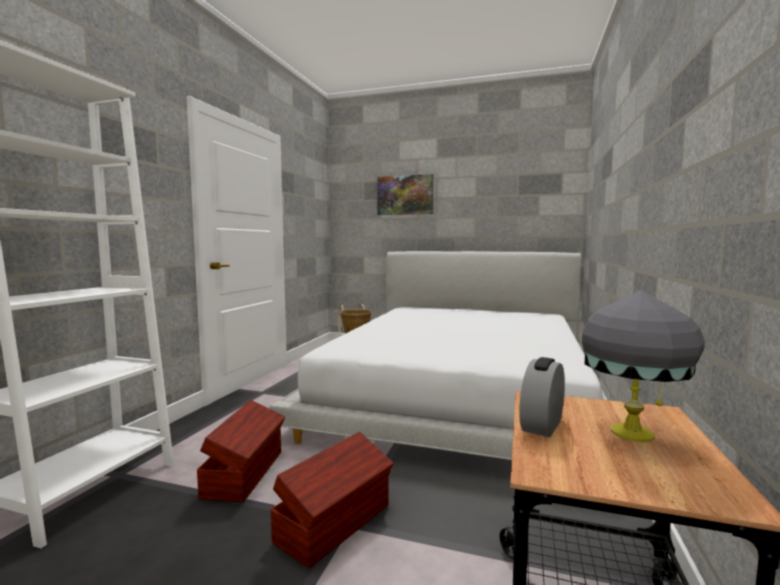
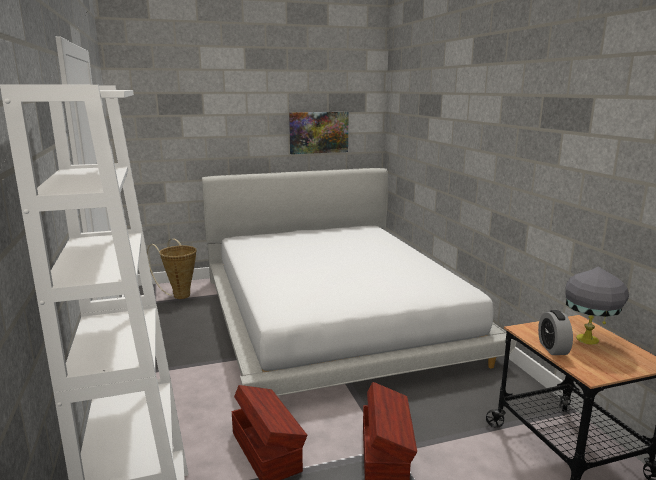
camera: 35 degrees left, 10 degrees up
picture [377,174,434,215] -> picture moved to [289,112,349,154]

